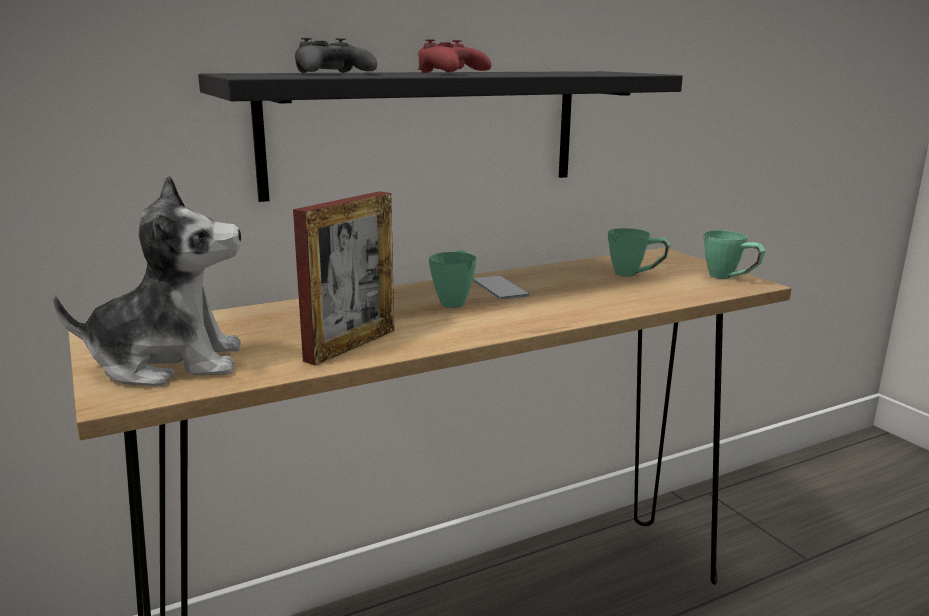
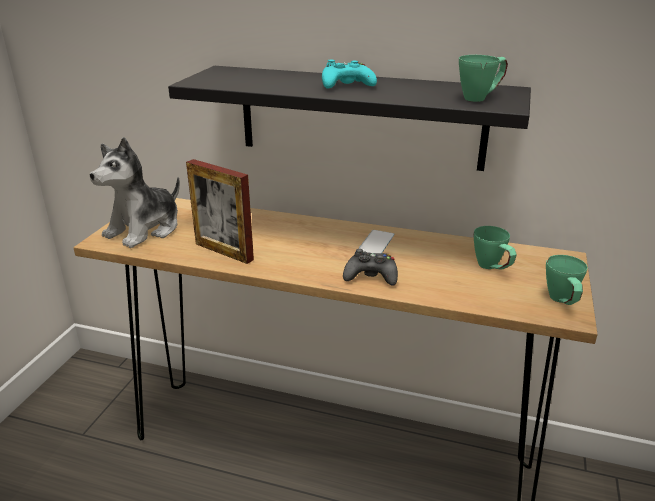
camera: 45 degrees right, 10 degrees up
plush toy [53,175,241,386] -> plush toy turned 90 degrees clockwise [89,137,180,248]
picture frame [293,191,394,365] -> picture frame turned 45 degrees clockwise [186,159,254,264]
black game controller [295,38,377,73] -> black game controller moved to [343,249,398,286]
red game controller [418,39,491,73] -> turquoise game controller [322,60,377,89]
green mug [429,250,477,308] -> green mug moved to [459,55,508,102]

